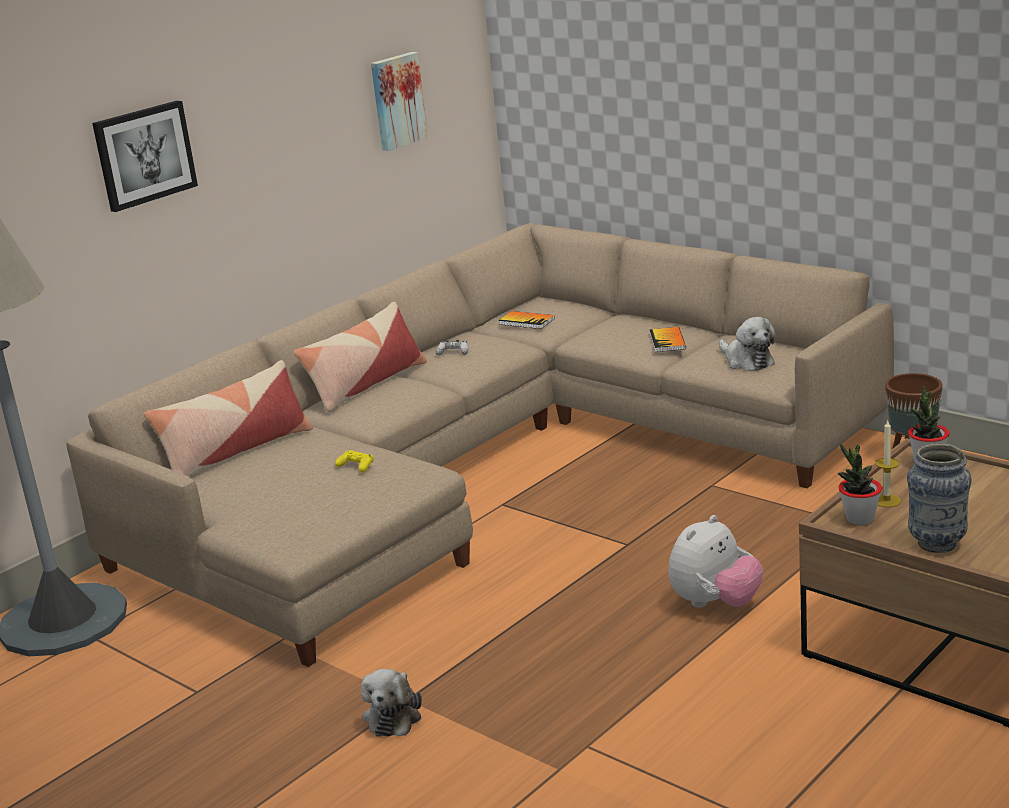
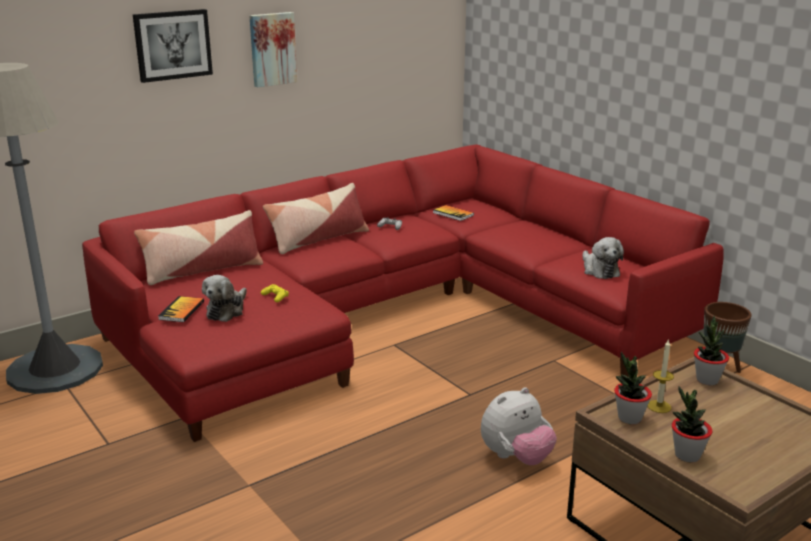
camera: 10 degrees right, 0 degrees up
beige sofa [66,223,894,667] -> red sofa [82,144,724,442]
plush toy [361,669,422,736] -> plush toy moved to [202,275,247,322]
picture [371,52,428,151] -> picture moved to [249,12,297,87]
book [650,327,686,352] -> book moved to [158,296,204,322]
vase [907,444,972,553] -> potted plant [672,386,712,463]

